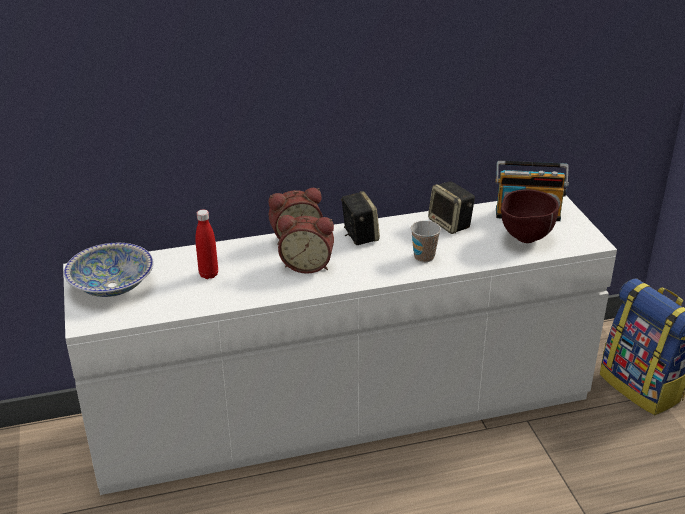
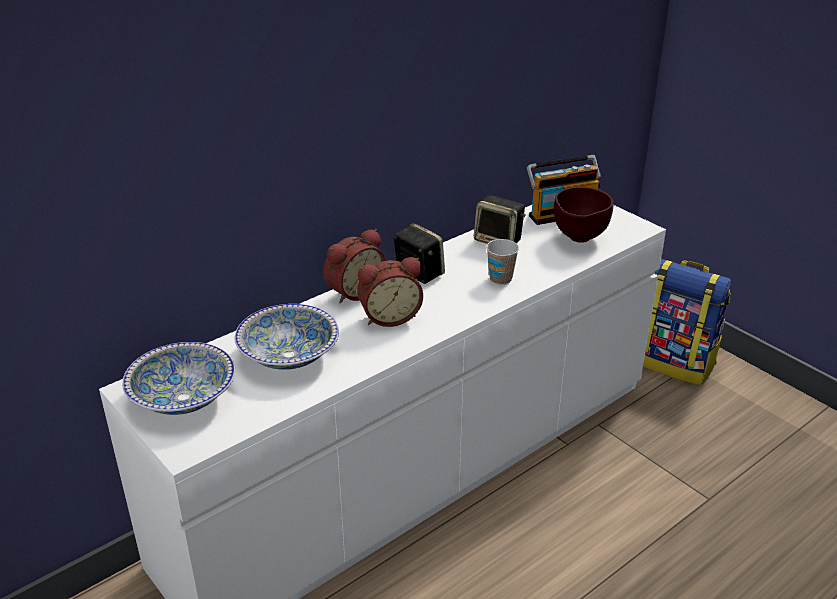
camera: 25 degrees left, 0 degrees up
red bottle [196,210,218,279] -> bowl [235,304,339,370]

